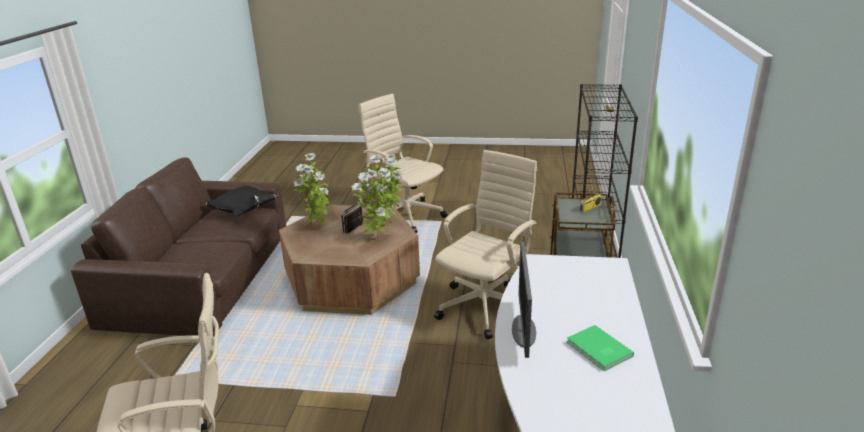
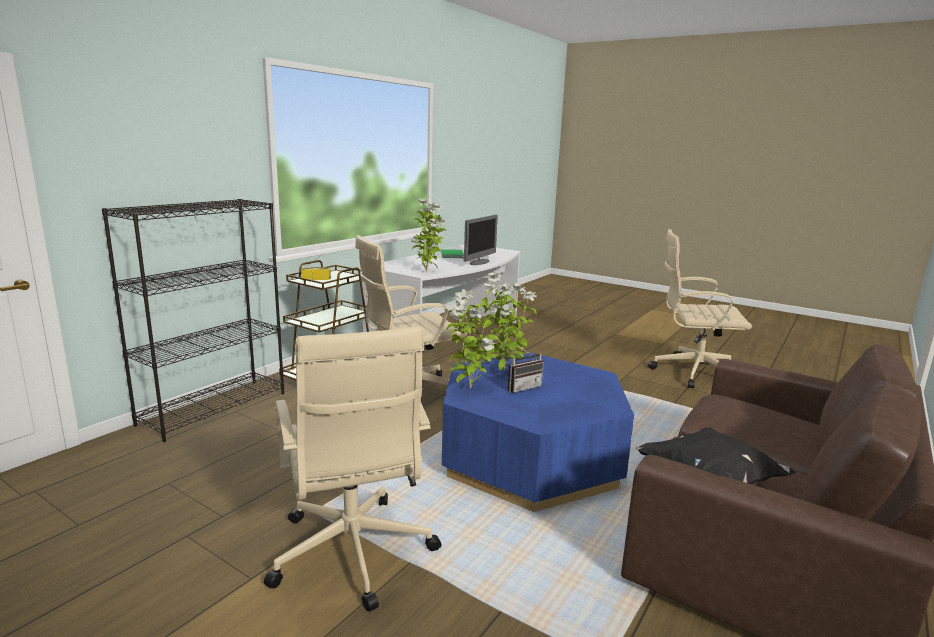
camera: 155 degrees left, 10 degrees down
brown coffee table [279,205,420,315] -> blue coffee table [442,353,634,512]
potted plant [294,153,329,225] -> potted plant moved to [411,198,446,272]

